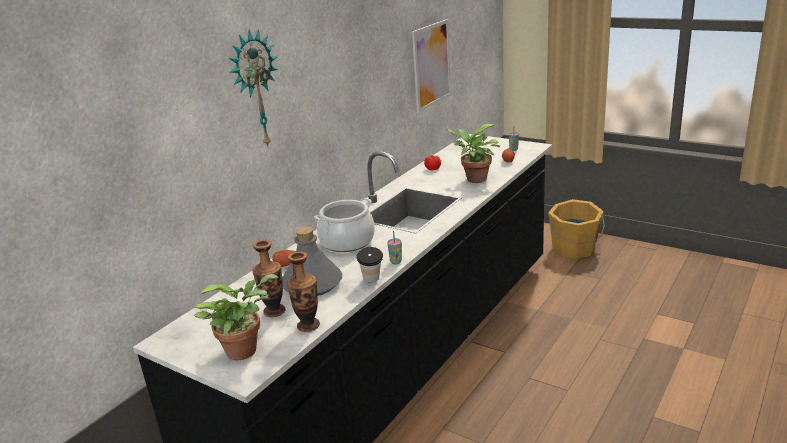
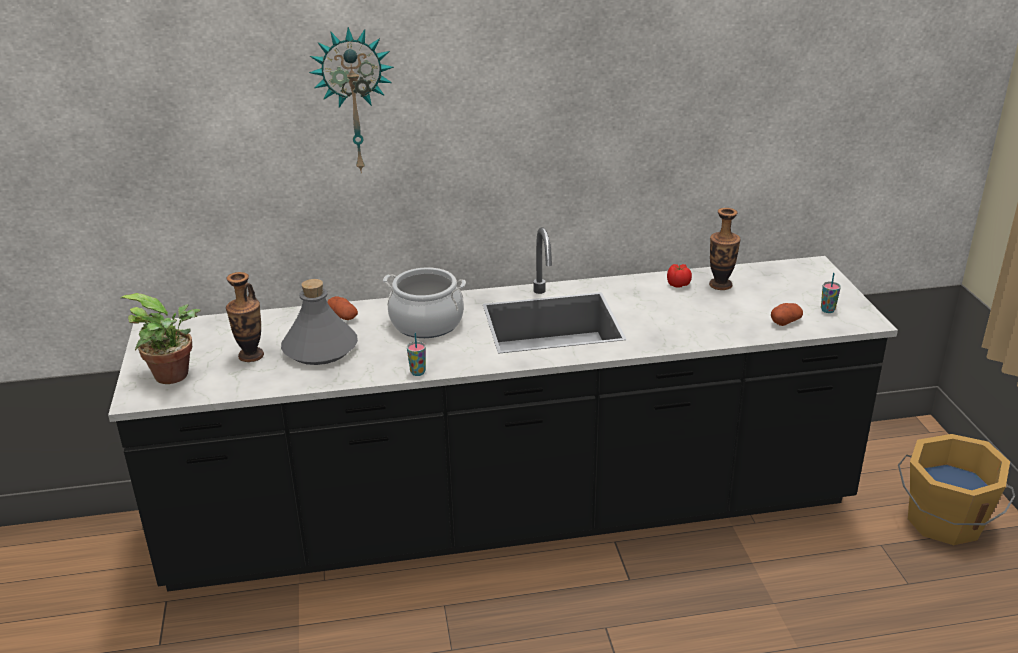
camera: 45 degrees right, 5 degrees up
vase [287,251,320,332] -> vase moved to [709,208,741,290]
cup [356,247,383,283] -> none
picture [412,19,451,113] -> none
potted plant [446,124,500,183] -> none

